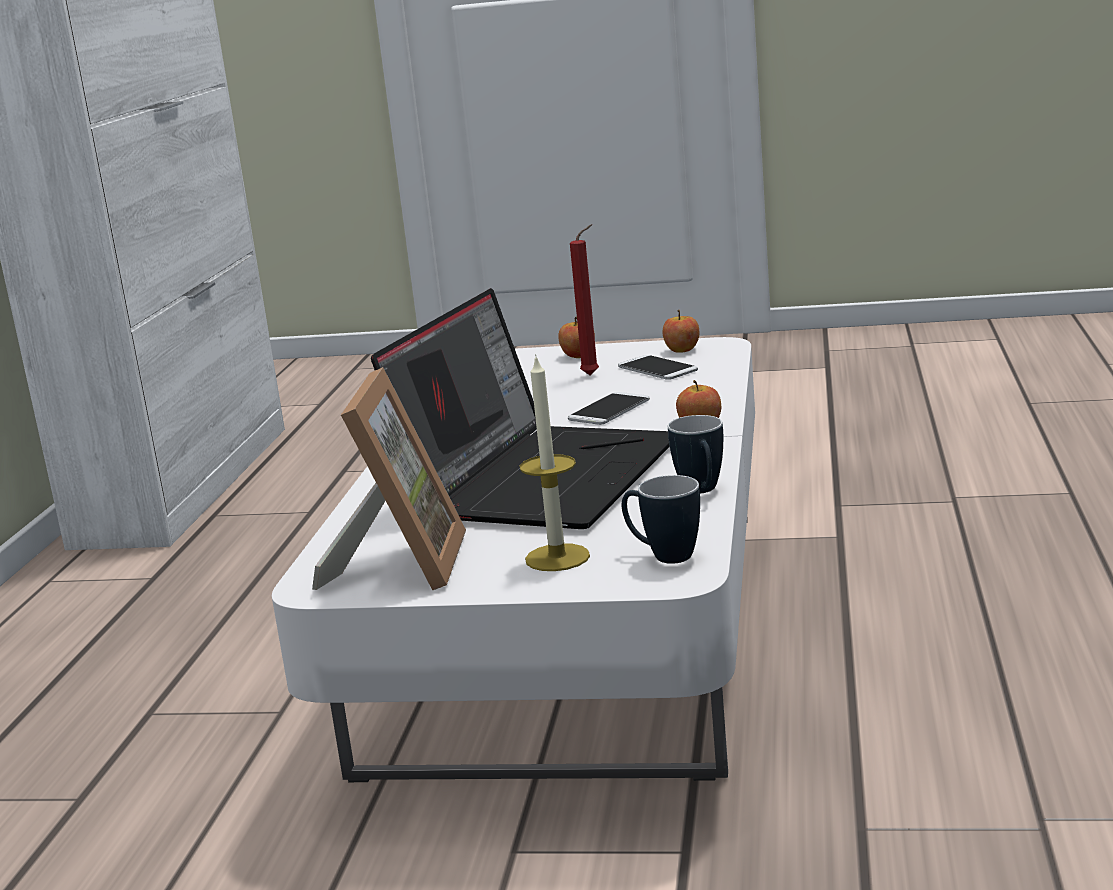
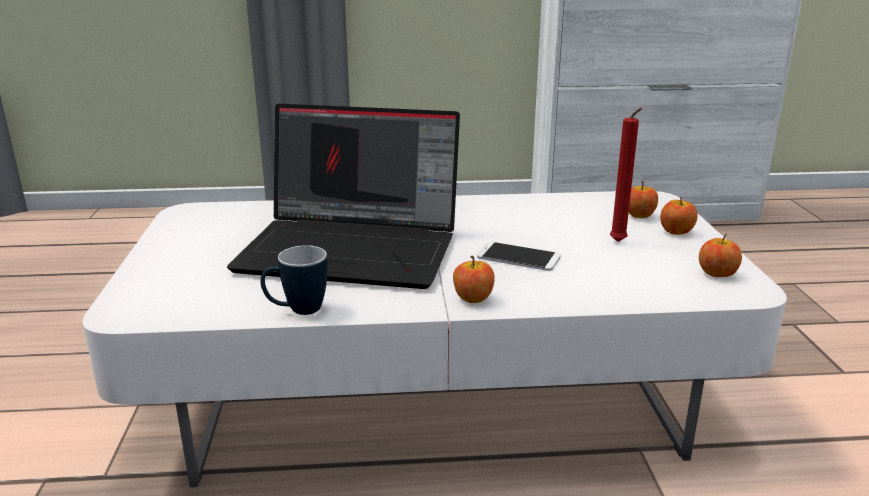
camera: 75 degrees right, 5 degrees up
picture frame [312,367,466,590] -> none
candle [520,354,590,571] -> none
phone [618,355,698,380] -> none
mug [622,475,700,564] -> none
none -> apple [629,181,658,218]

